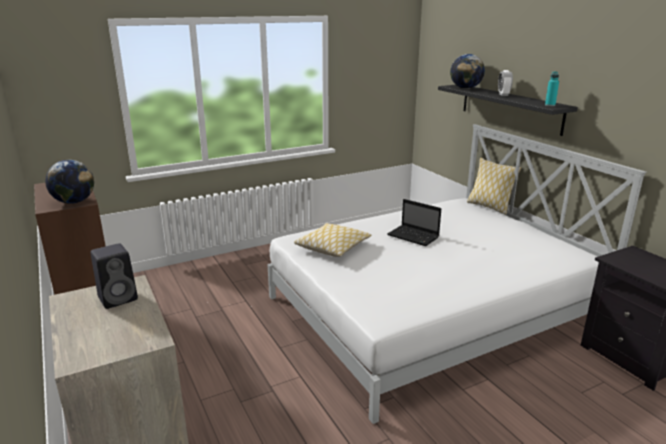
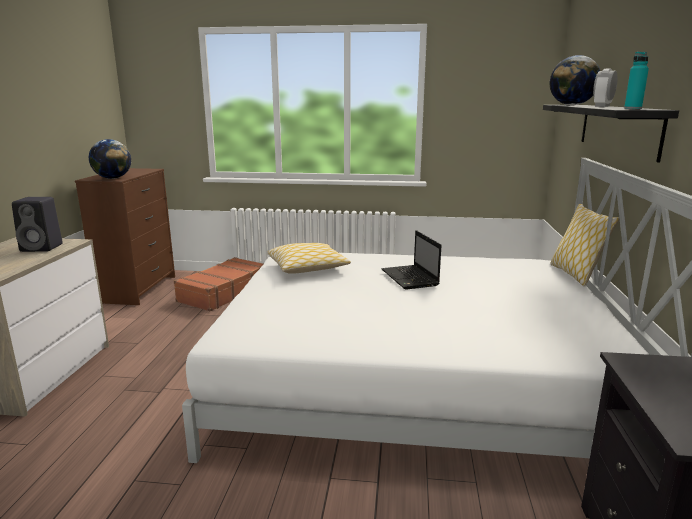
camera: 35 degrees right, 5 degrees down
none -> brown suitcase [174,257,263,311]

